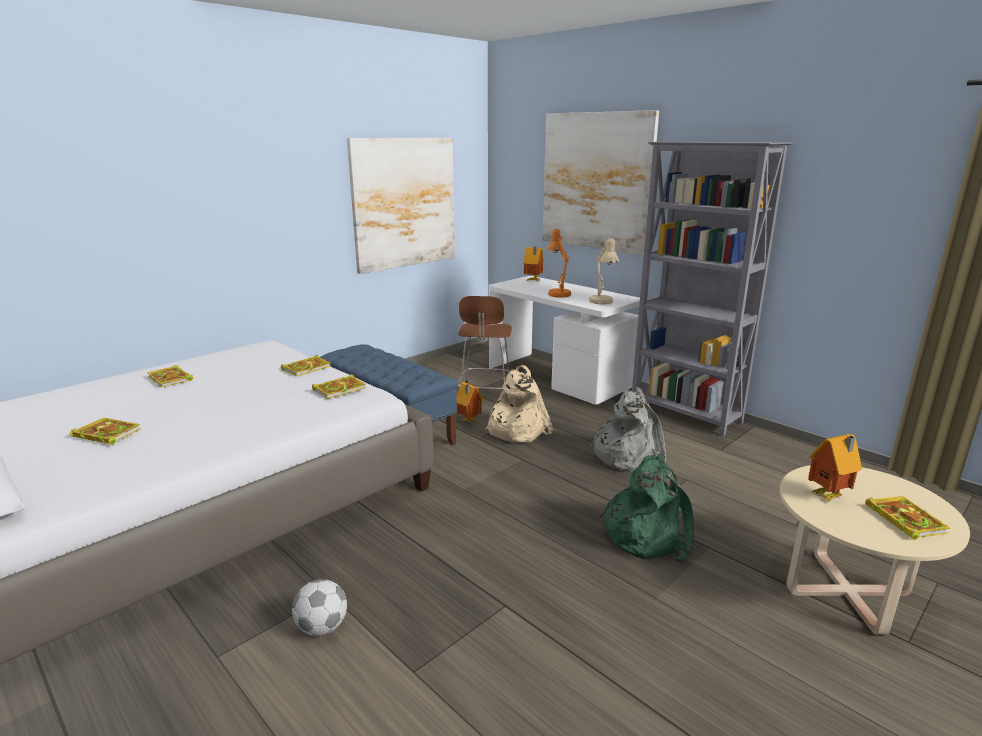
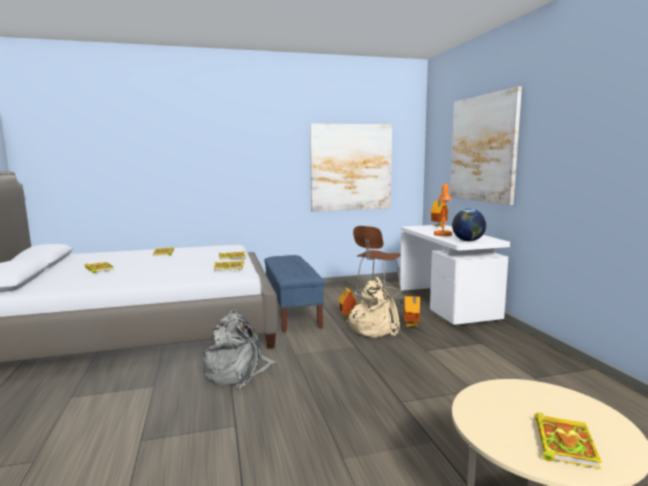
camera: 30 degrees right, 10 degrees down
football [292,579,347,636] -> none
beige table lamp [589,238,619,305] -> globe [452,209,486,241]
grey backpack [589,387,666,472] -> grey backpack moved to [202,309,278,389]
green backpack [600,454,694,562] -> none
grey bookcase [632,142,792,436] -> none
toy house [808,434,862,501] -> toy house moved to [404,296,420,327]

